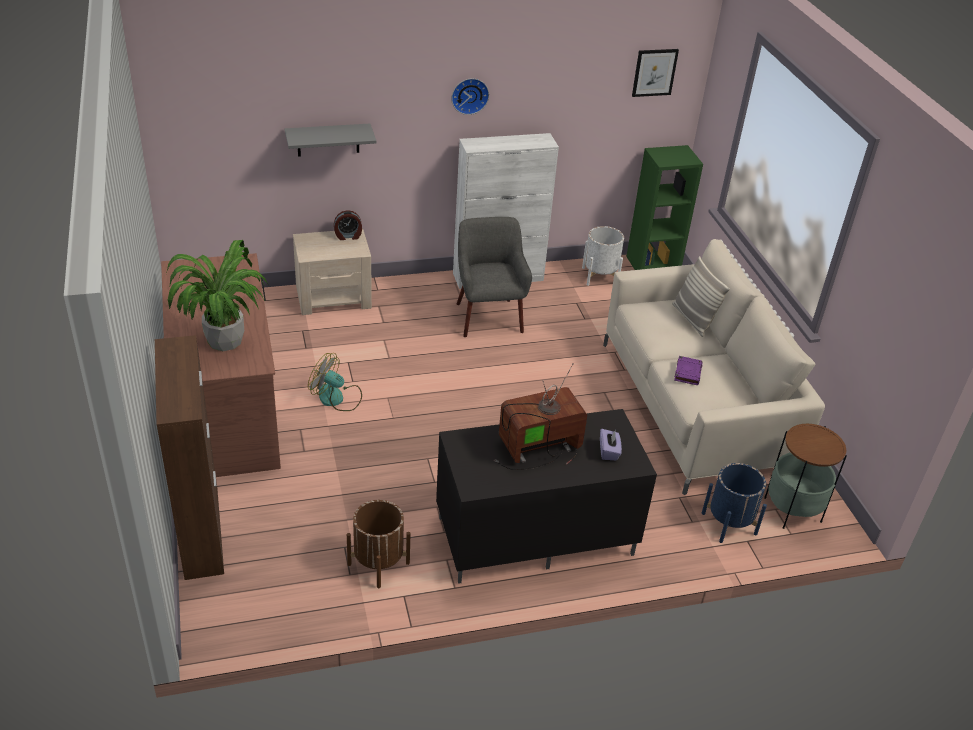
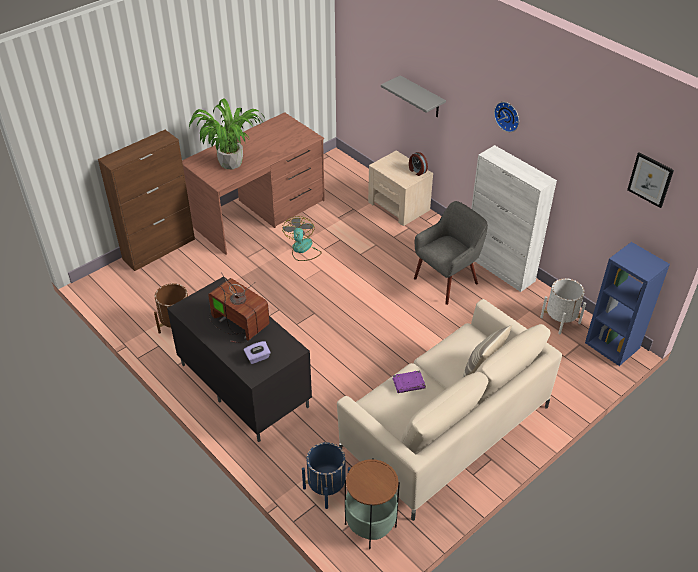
camera: 65 degrees right, 5 degrees up
green bookcase [626,145,703,270] -> blue bookcase [585,242,670,366]

